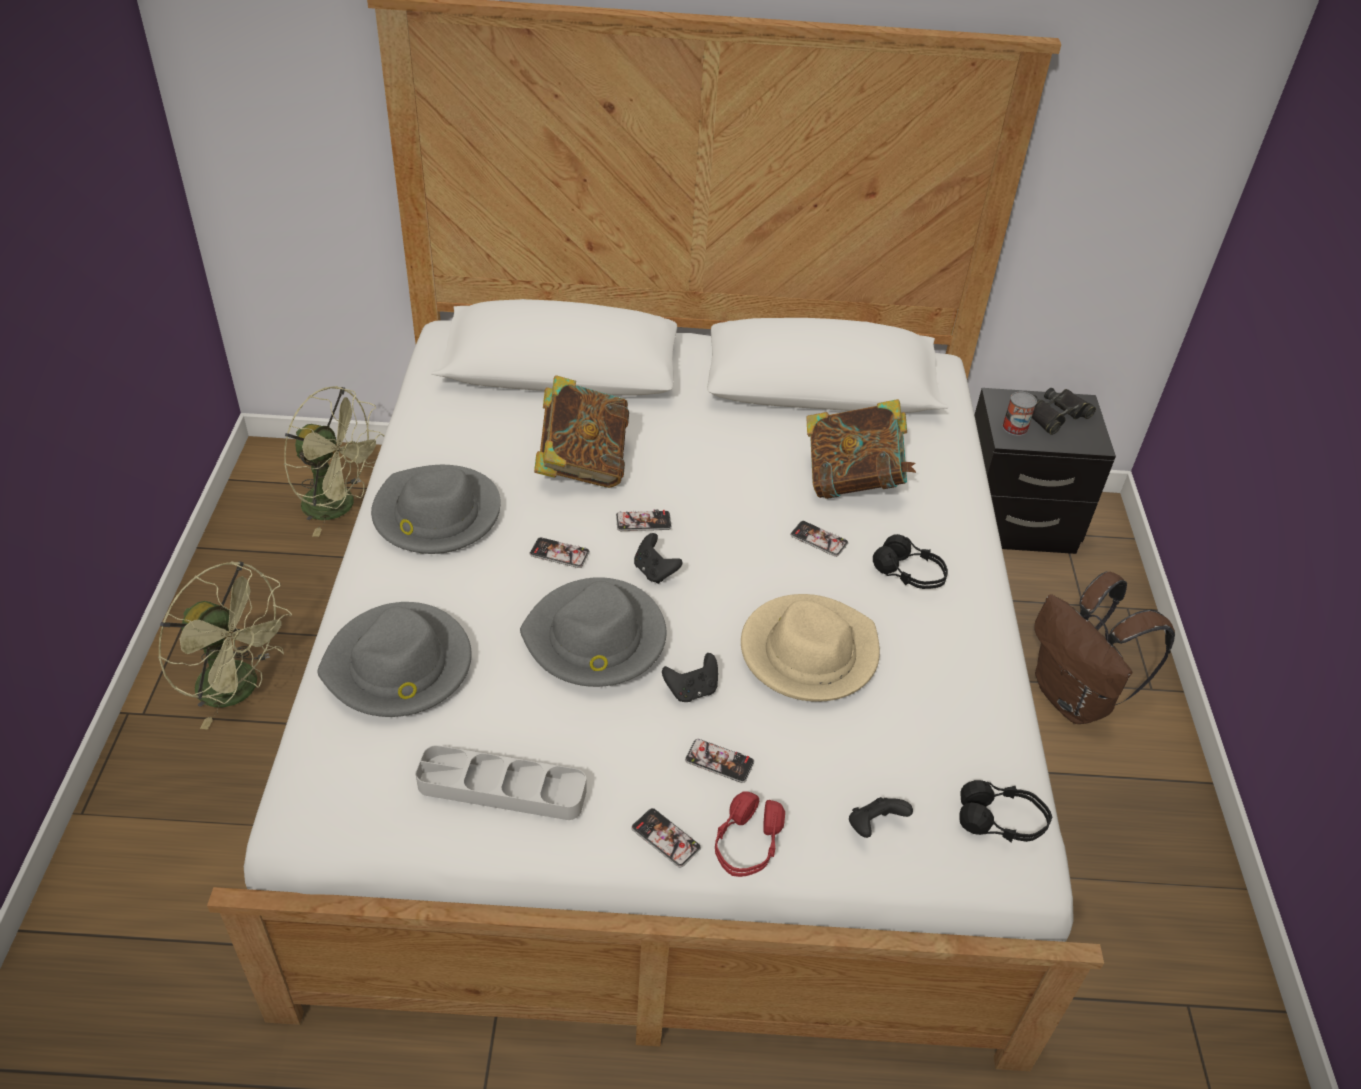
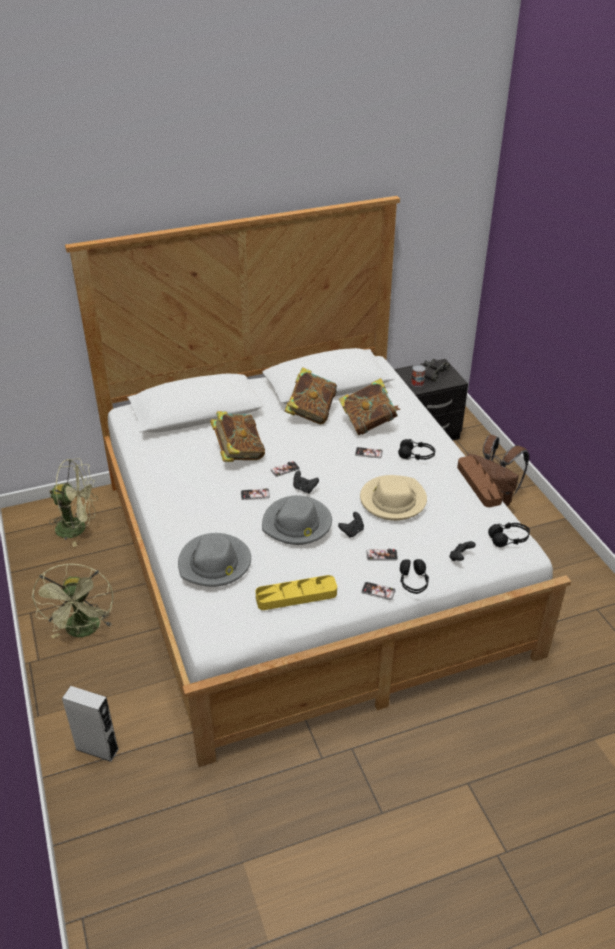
camera: 20 degrees left, 5 degrees down
green fan [158,561,292,730] -> green fan turned 75 degrees clockwise [32,563,113,638]
grey hat [371,465,501,554] -> none
grey tray [415,745,586,820] -> yellow tray [256,575,337,610]
red headphones [715,791,785,877] -> black headphones [400,559,429,594]
none -> grey speaker [62,686,119,762]
none -> book [284,367,337,424]
none -> brown tray [457,456,503,507]

